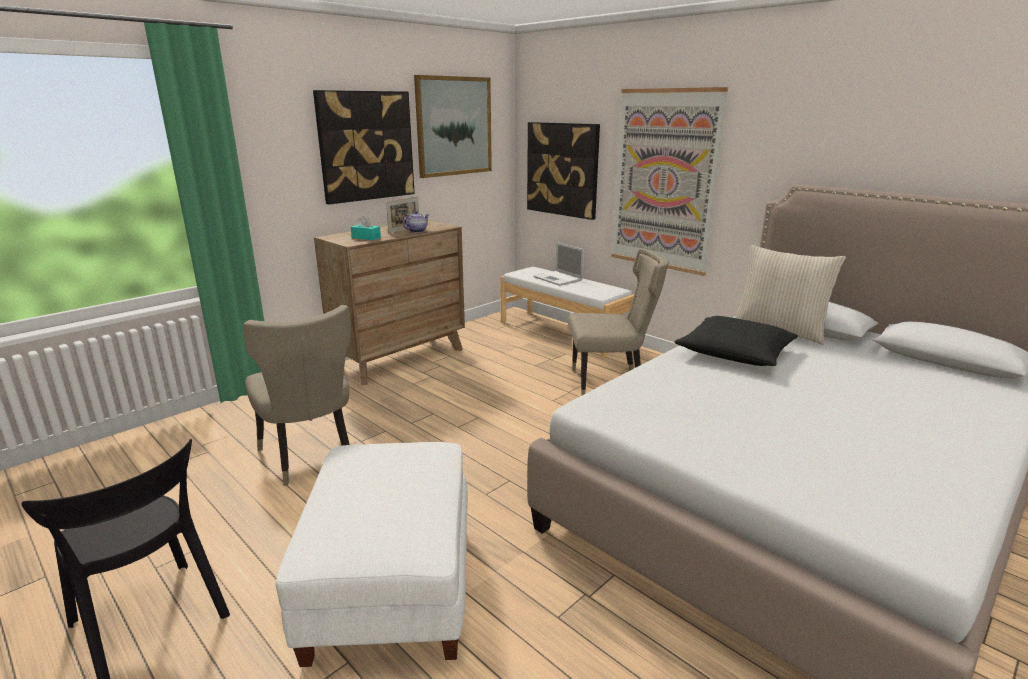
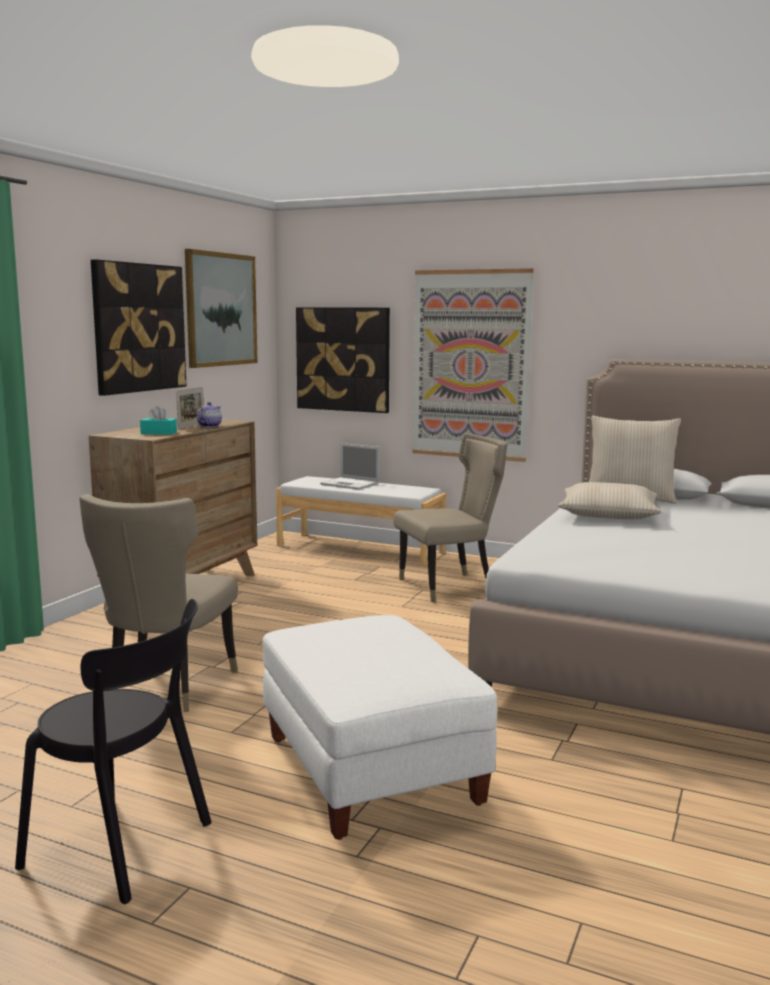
camera: 20 degrees left, 10 degrees down
beige chair [243,305,351,486] -> beige chair turned 60 degrees clockwise [79,494,238,712]
black pillow [674,316,798,366] -> beige pillow [558,482,662,519]

